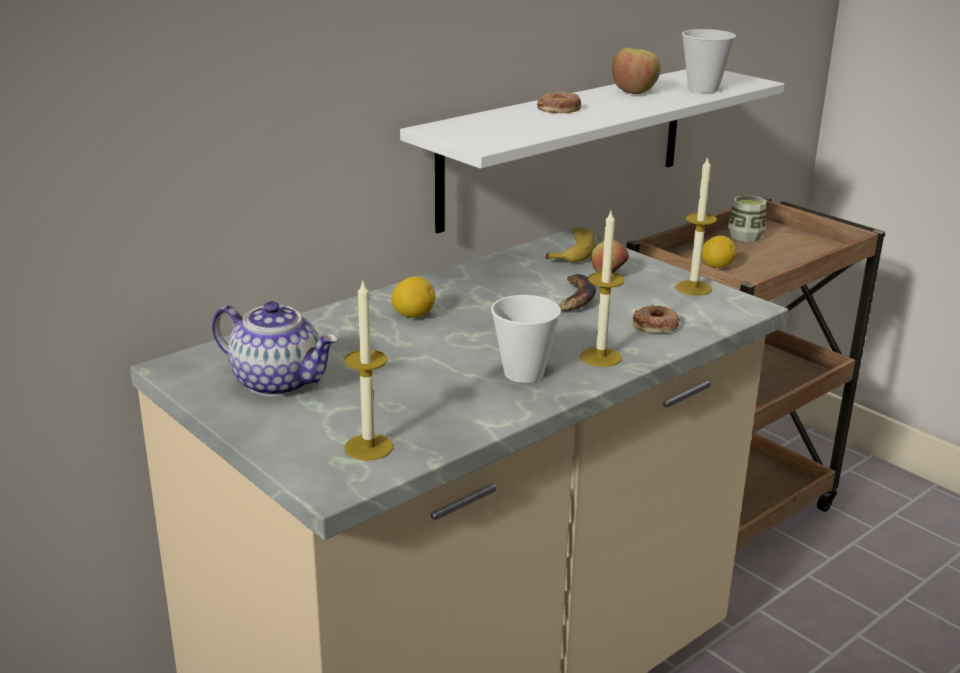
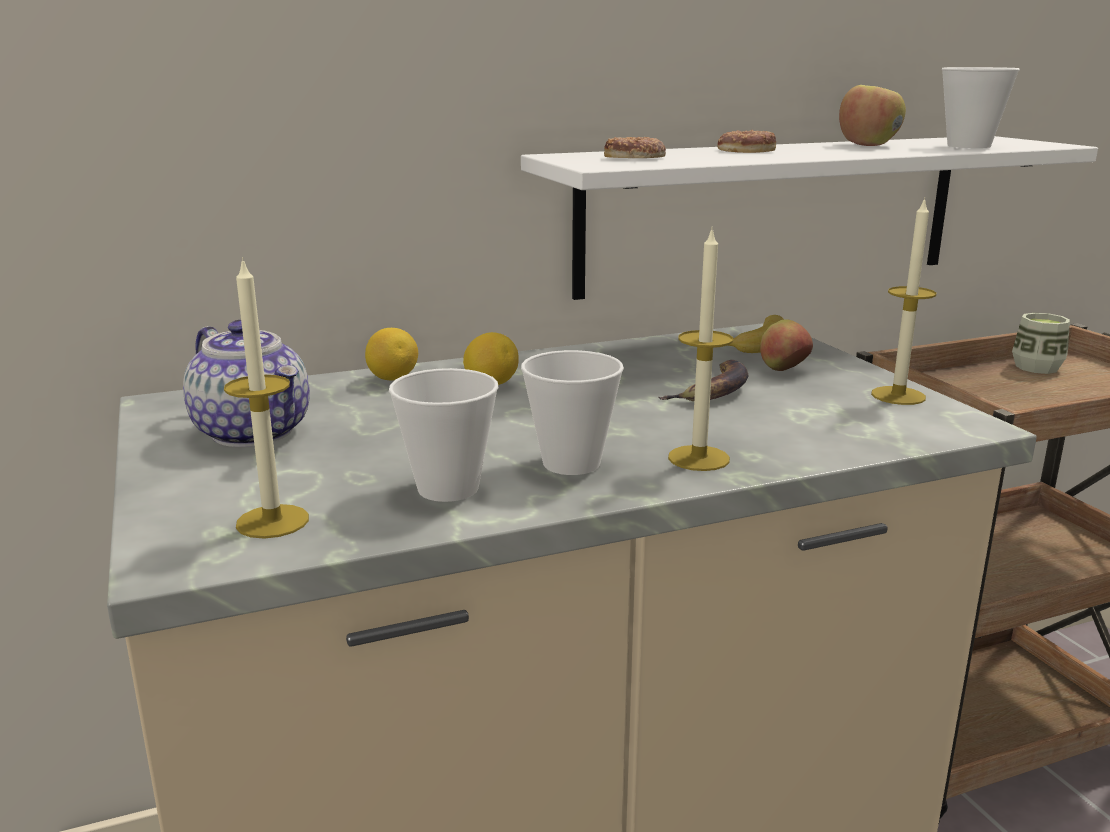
camera: 20 degrees right, 5 degrees down
donut [632,305,680,333] -> donut moved to [604,137,666,158]
lemon [702,236,736,268] -> lemon moved to [365,328,418,380]
none -> cup [389,368,498,502]

